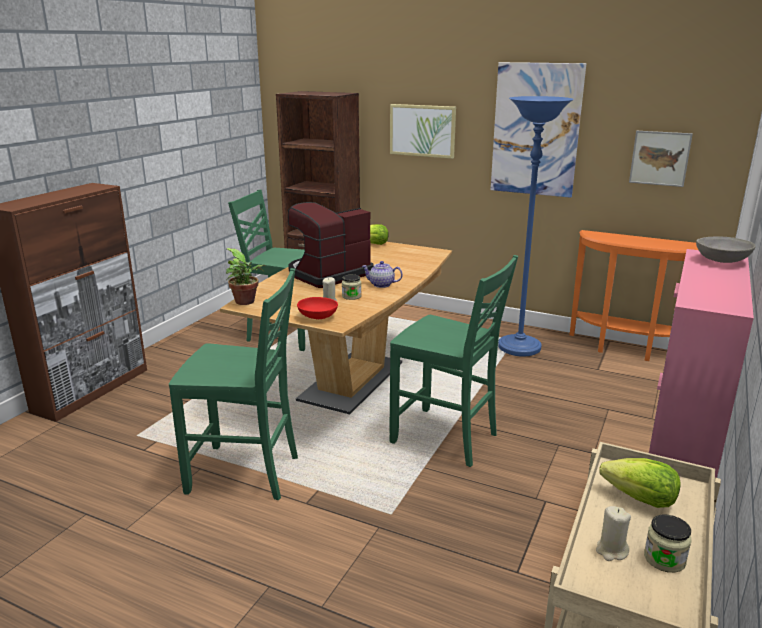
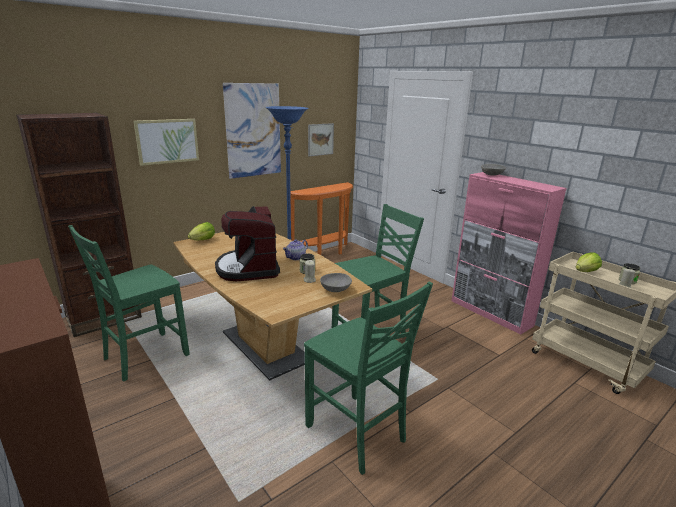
camera: 65 degrees left, 0 degrees up
green chair [169,268,298,500] -> green chair turned 105 degrees clockwise [304,281,433,475]
potted plant [226,248,266,305] -> none
red bowl [297,297,338,319] -> grey bowl [320,273,352,292]

